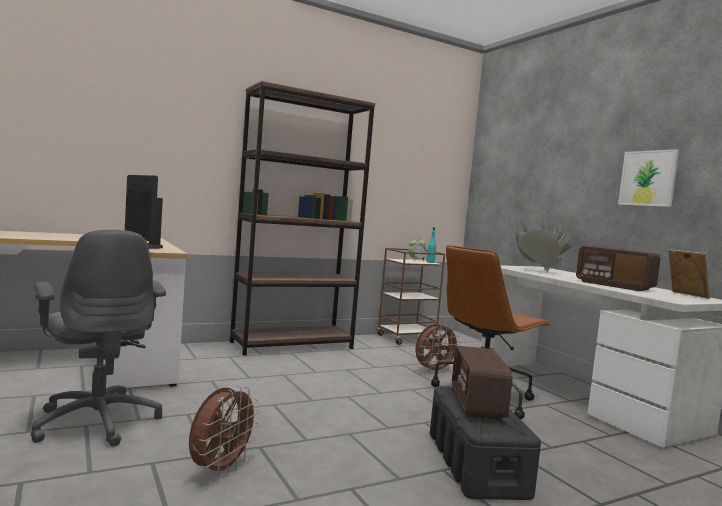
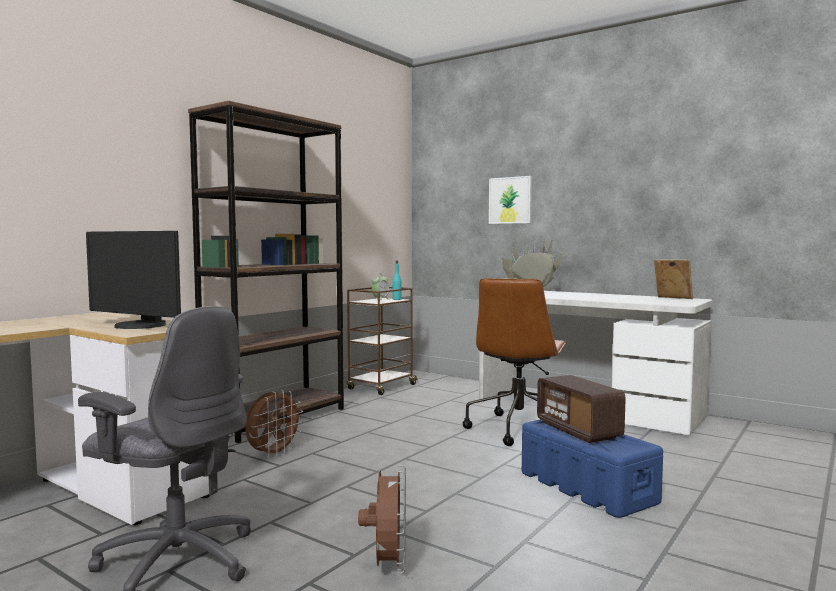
camera: 25 degrees left, 0 degrees up
brown fan [415,323,461,374] -> brown fan moved to [245,389,303,458]
black storage box [430,386,541,500] -> blue storage box [522,419,663,518]
radio [576,246,661,291] -> none
picture [618,149,679,207] -> picture moved to [489,176,532,224]

